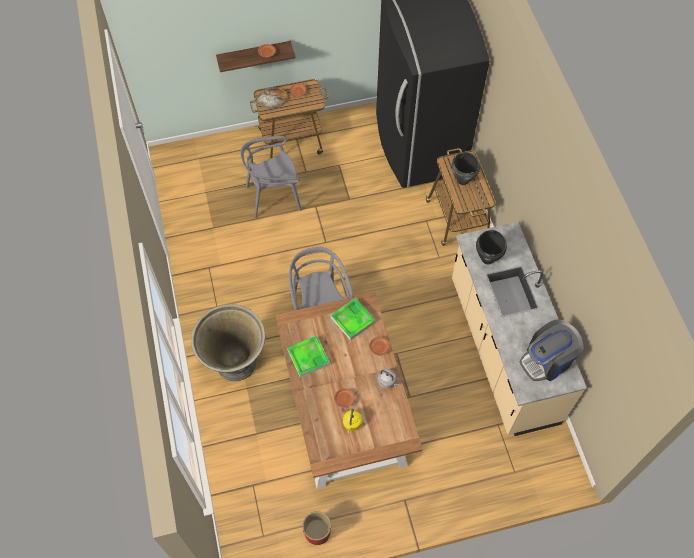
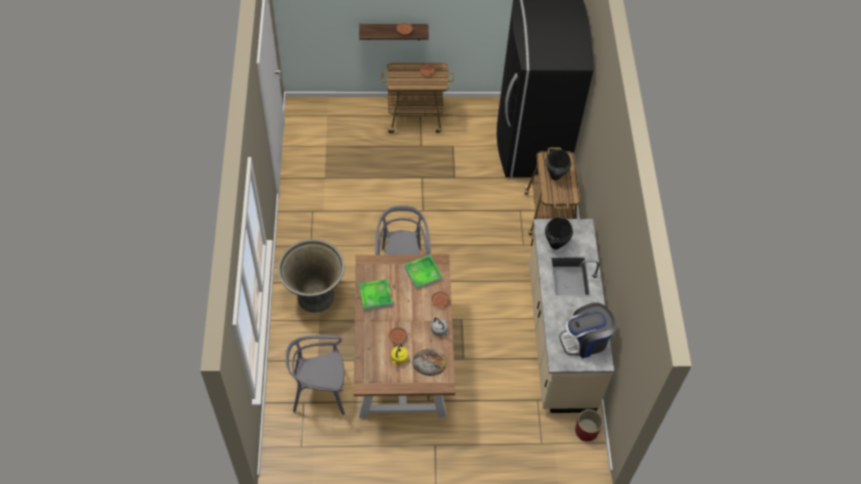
camera: 10 degrees right, 5 degrees down
grey chair [240,136,302,218] -> grey chair moved to [286,335,345,415]
bread [257,87,288,109] -> bread moved to [412,349,447,376]
red planter [302,511,331,545] -> red planter moved to [575,409,603,442]

